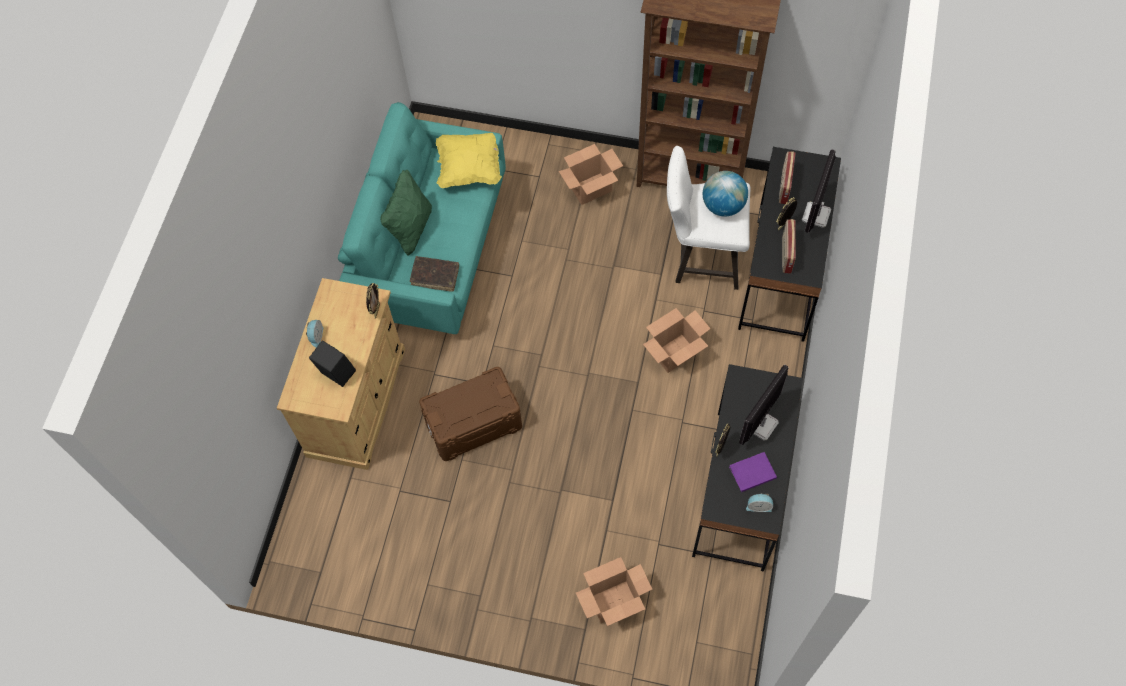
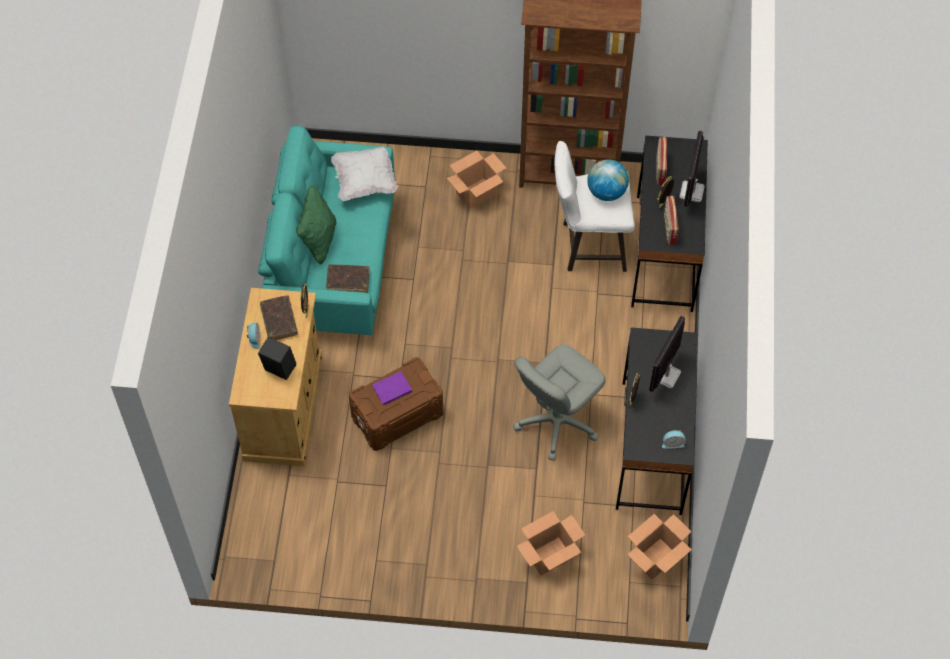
camera: 10 degrees left, 5 degrees down
yellow pillow [436,133,502,188] -> white pillow [331,147,398,201]
cardboard box [643,308,711,373] -> cardboard box moved to [627,514,692,580]
purple book [729,452,777,492] -> purple book moved to [372,371,412,405]
none -> brown book [260,295,298,340]
none -> grey office chair [513,344,605,461]

